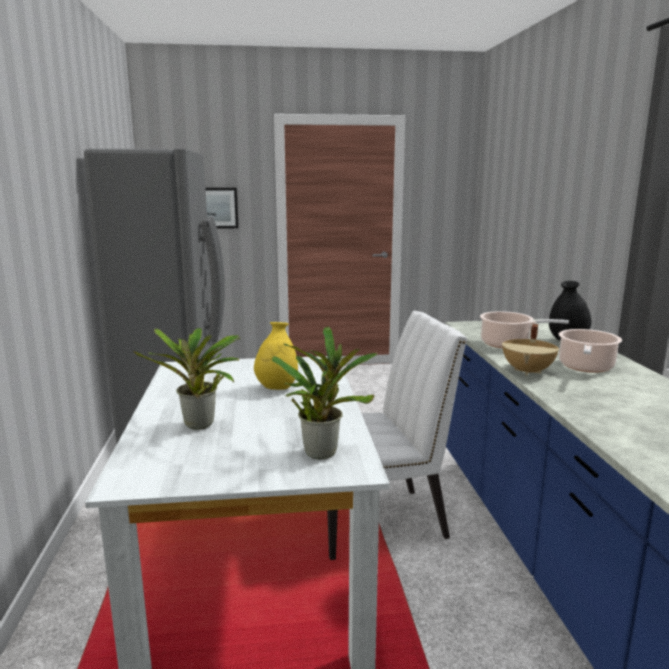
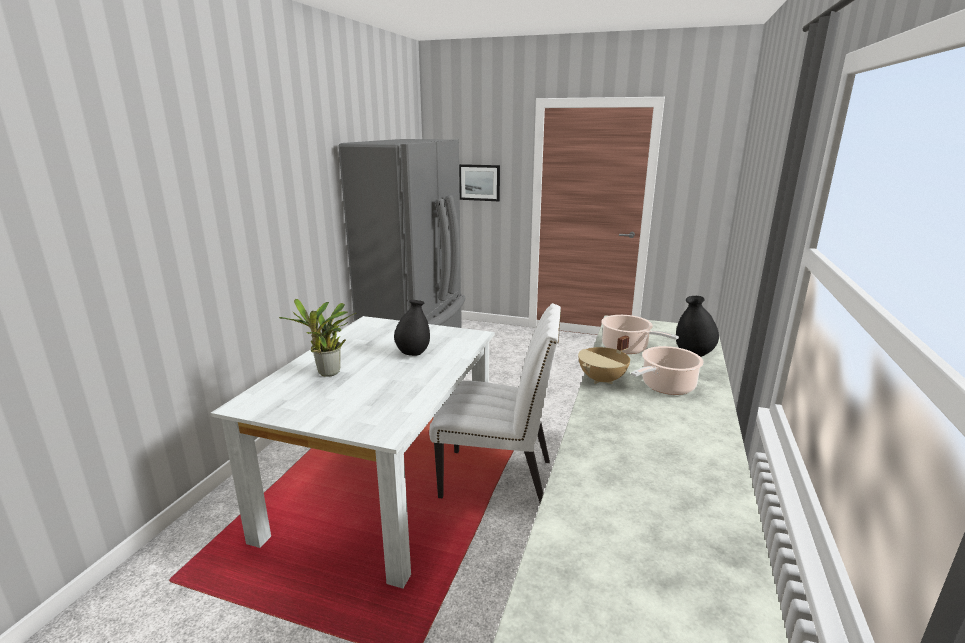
camera: 25 degrees right, 5 degrees up
yellow vase [254,322,298,390] -> black vase [394,300,430,356]
potted plant [272,326,378,460] -> none

